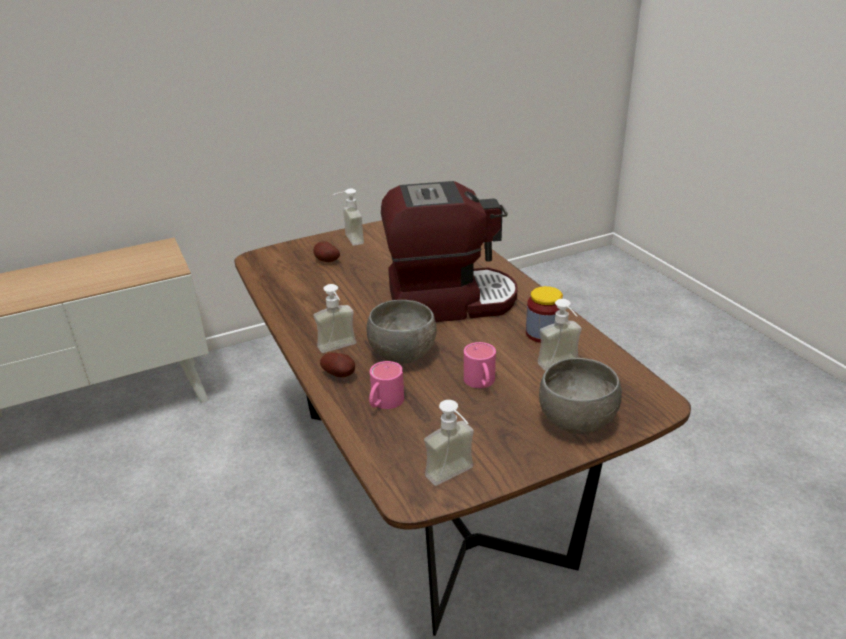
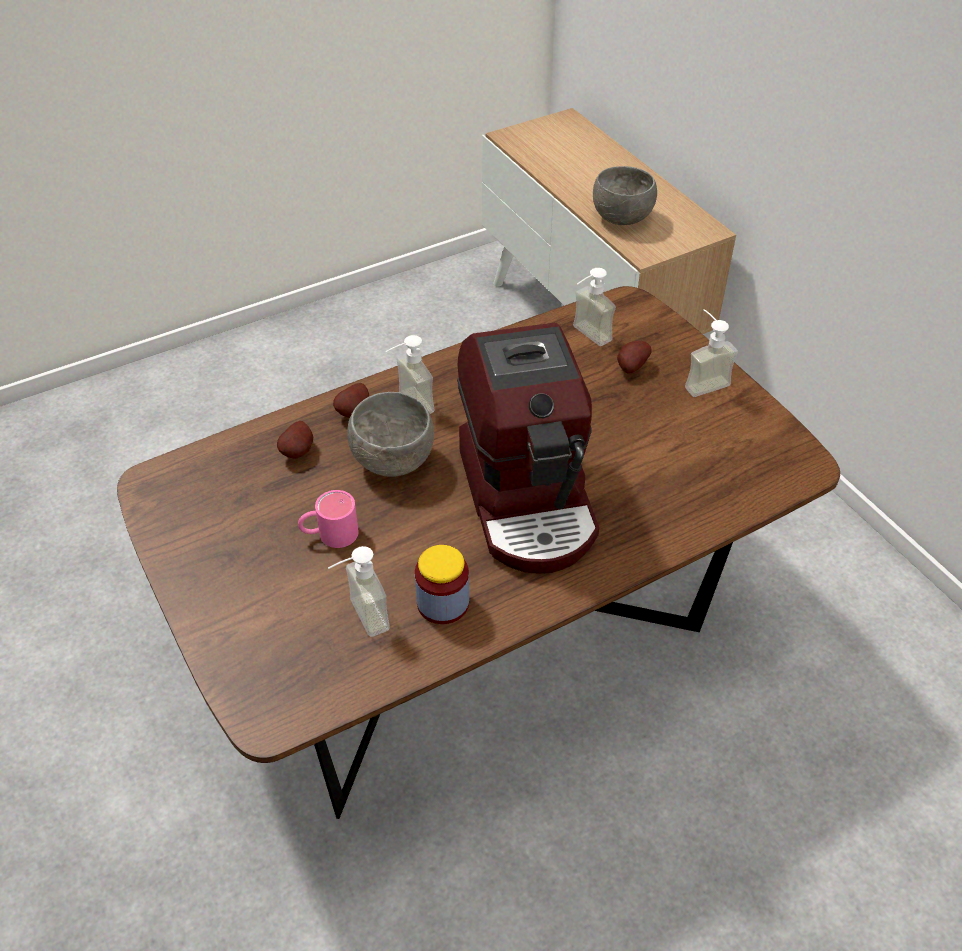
camera: 85 degrees right, 15 degrees up
pink mug [369,361,404,409] -> potato [277,421,313,459]
soap dispenser [424,400,474,486] -> soap dispenser moved to [573,268,616,346]
grey bowl [539,358,622,434] -> grey bowl moved to [593,166,657,225]

